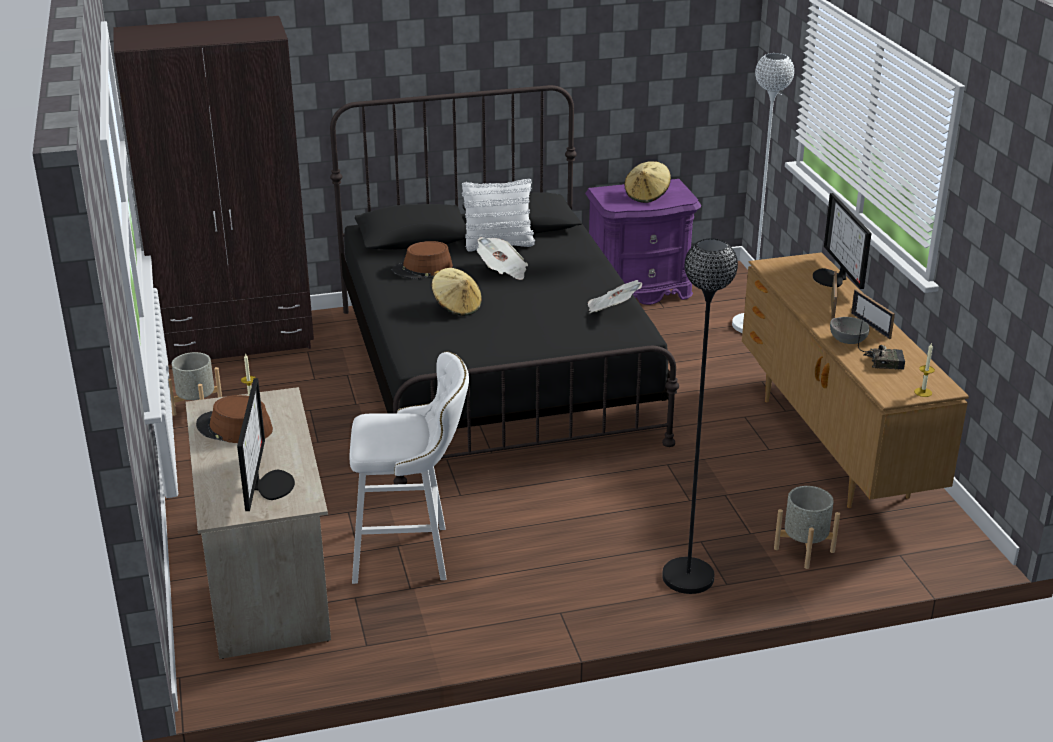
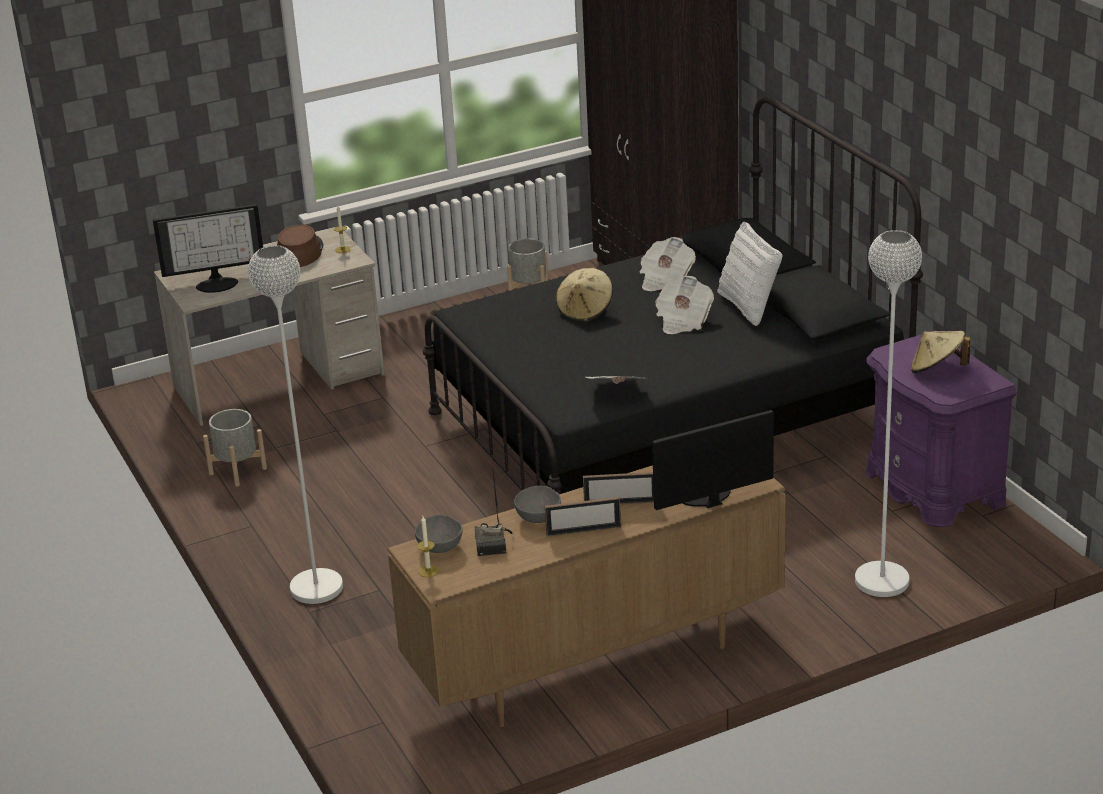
camera: 80 degrees right, 0 degrees up
white stool [350,352,469,584] -> none
brown hat [392,241,453,279] -> newspaper [640,237,696,291]
black floor lamp [662,238,738,594] -> white floor lamp [248,245,343,604]
grey planter [774,486,840,569] -> grey planter moved to [203,409,267,487]
picture frame [851,289,895,339] -> picture frame turned 150 degrees counterclockwise [545,497,621,537]
none -> grey bowl [415,515,463,553]

